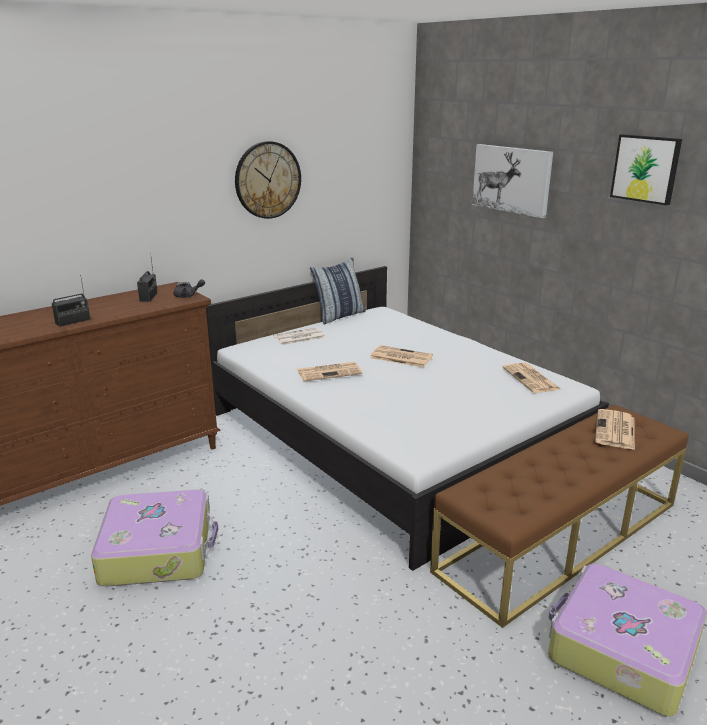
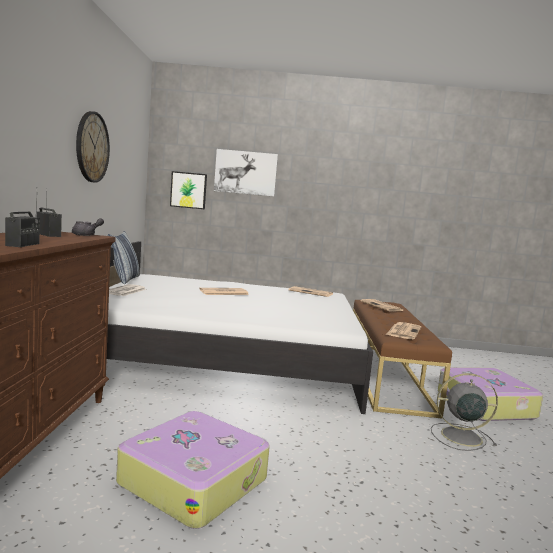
camera: 50 degrees left, 15 degrees down
newspaper [297,362,362,381] -> newspaper moved to [386,322,421,339]
picture [610,134,682,205] -> picture moved to [170,171,207,209]
none -> grey fan [431,373,498,451]

